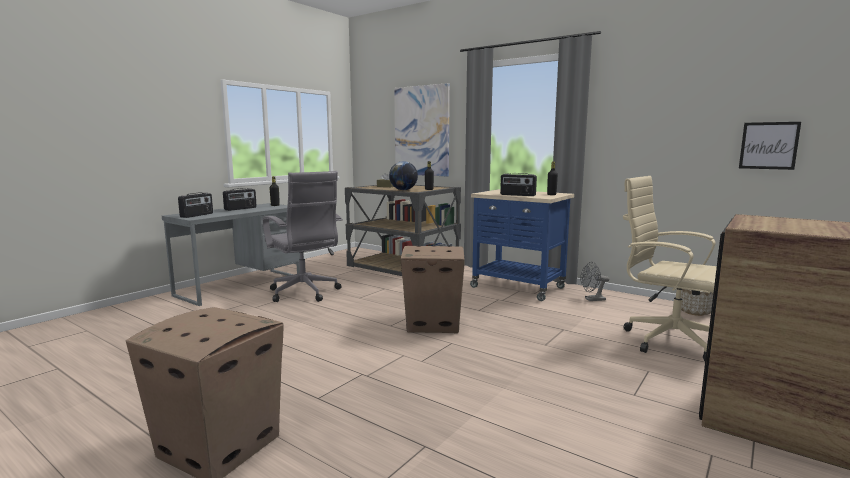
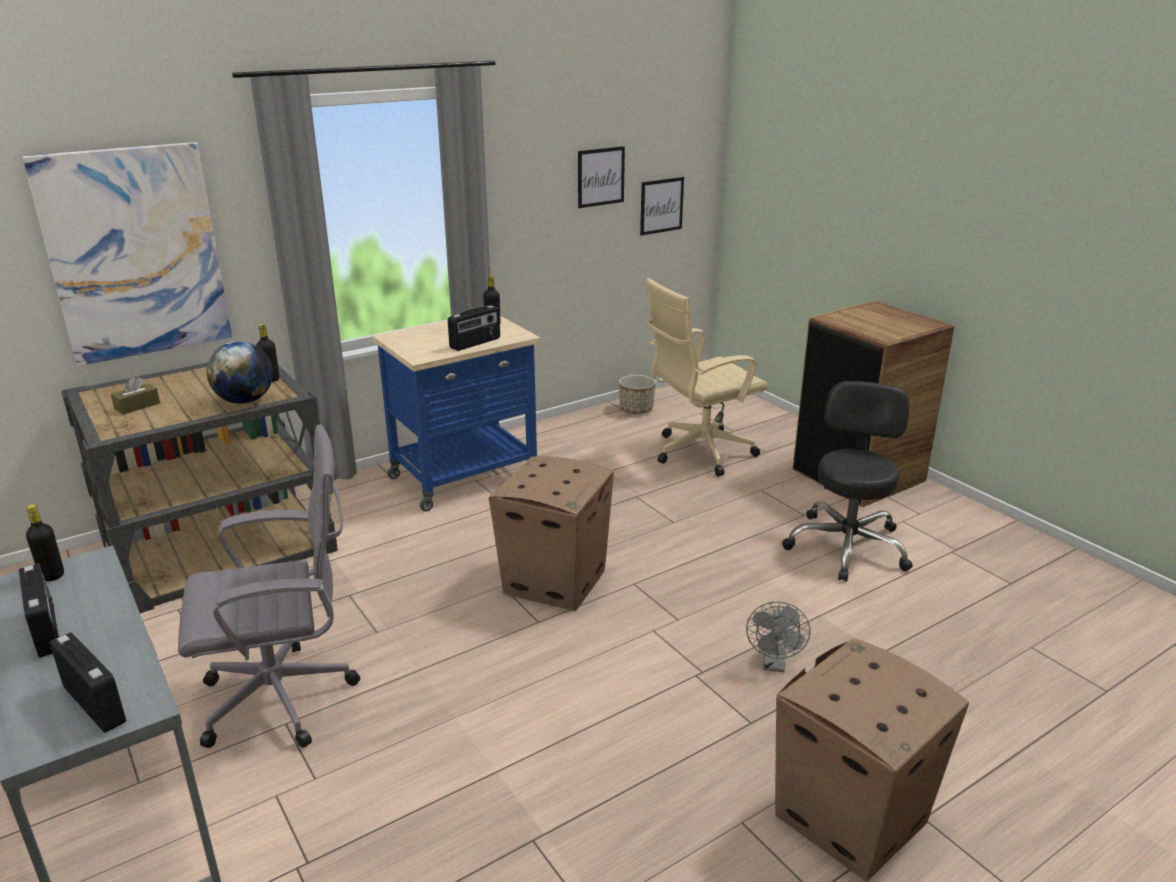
camera: 70 degrees left, 15 degrees up
grey fan [580,262,609,301] -> grey fan moved to [746,602,810,672]
none -> picture [578,146,625,208]
none -> black office chair [782,381,913,582]

